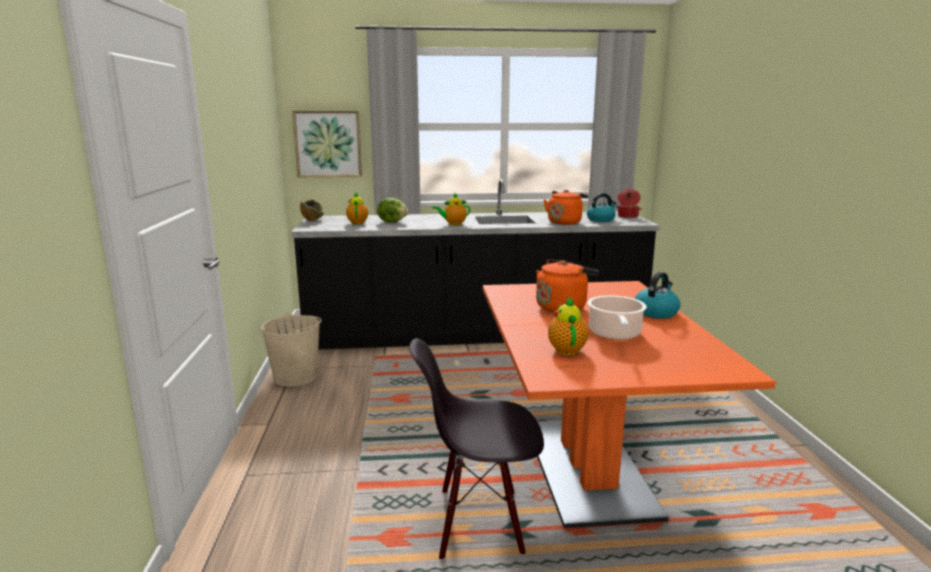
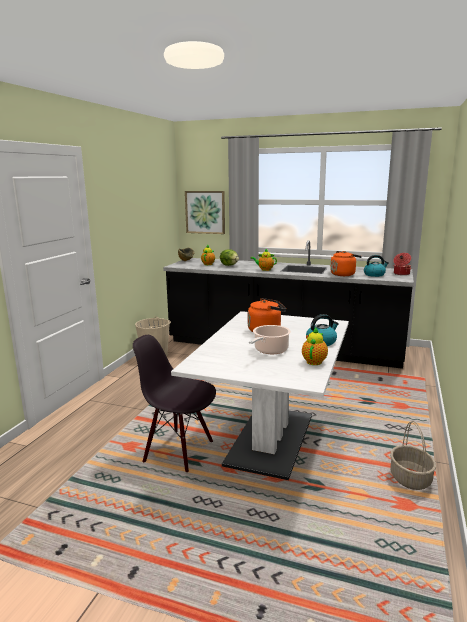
camera: 25 degrees right, 0 degrees up
orange dining table [483,281,776,528] -> white dining table [171,311,349,480]
teapot [548,297,588,355] -> teapot moved to [302,328,328,365]
none -> basket [390,421,436,490]

